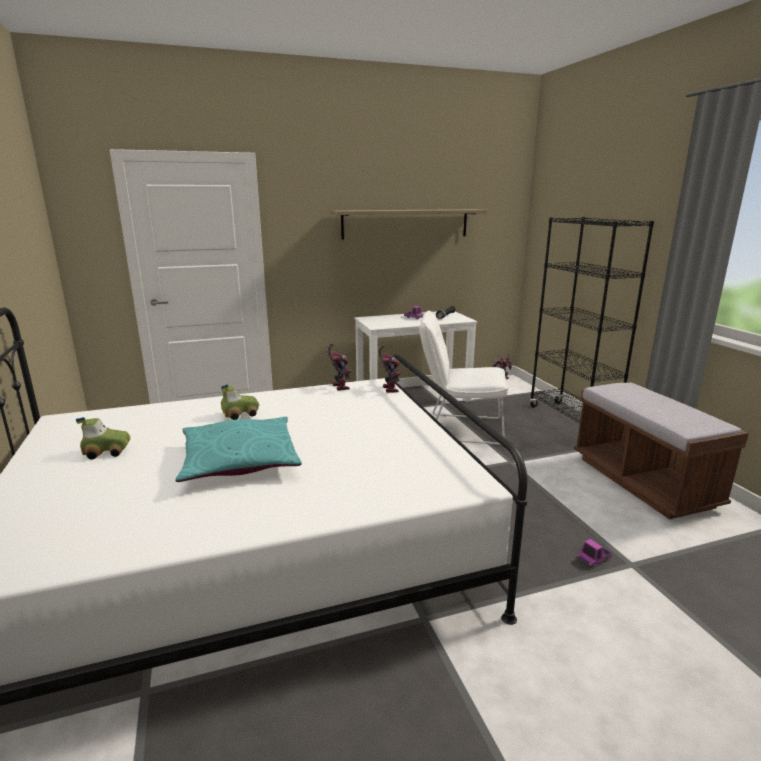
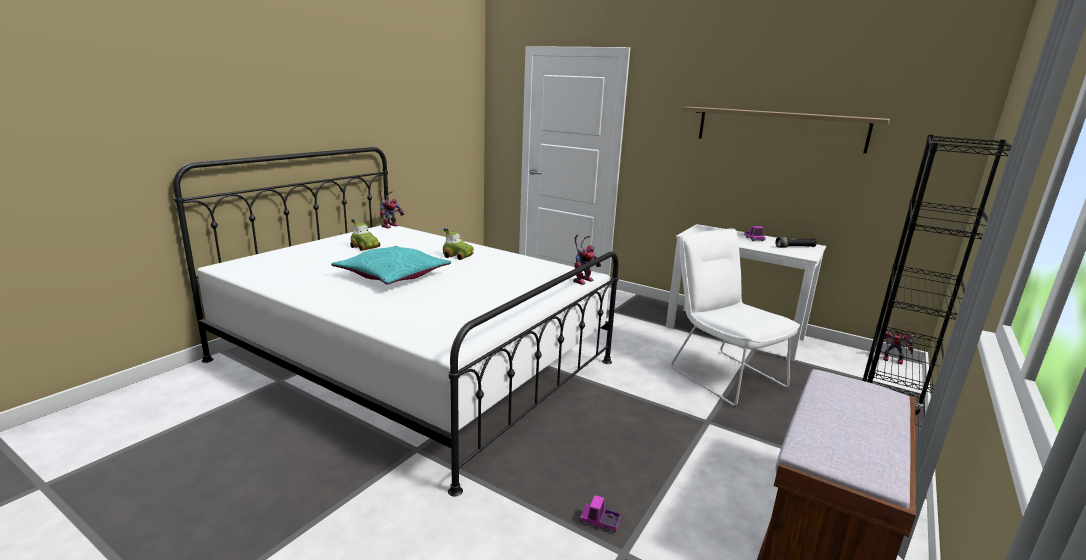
camera: 50 degrees right, 0 degrees up
toy robot [327,343,352,391] -> toy robot moved to [380,190,404,228]

